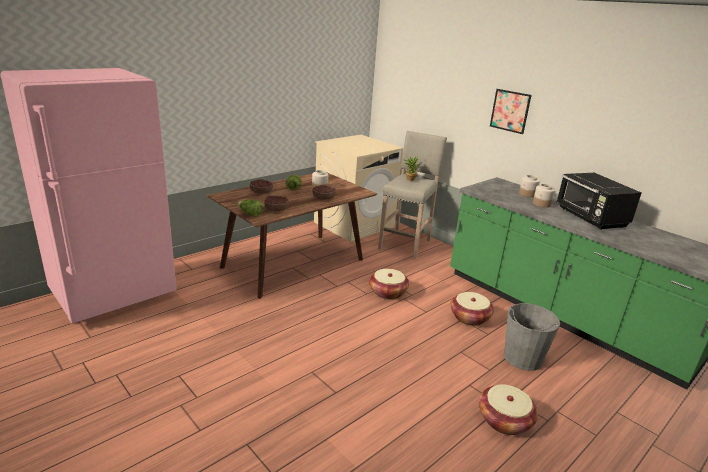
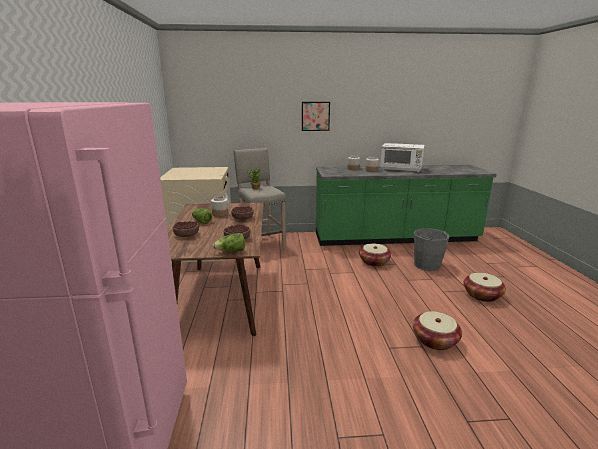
camera: 50 degrees left, 5 degrees down
basket [369,269,409,299] -> basket moved to [413,311,462,350]
black microwave [557,173,641,230] -> white microwave [380,143,424,172]

